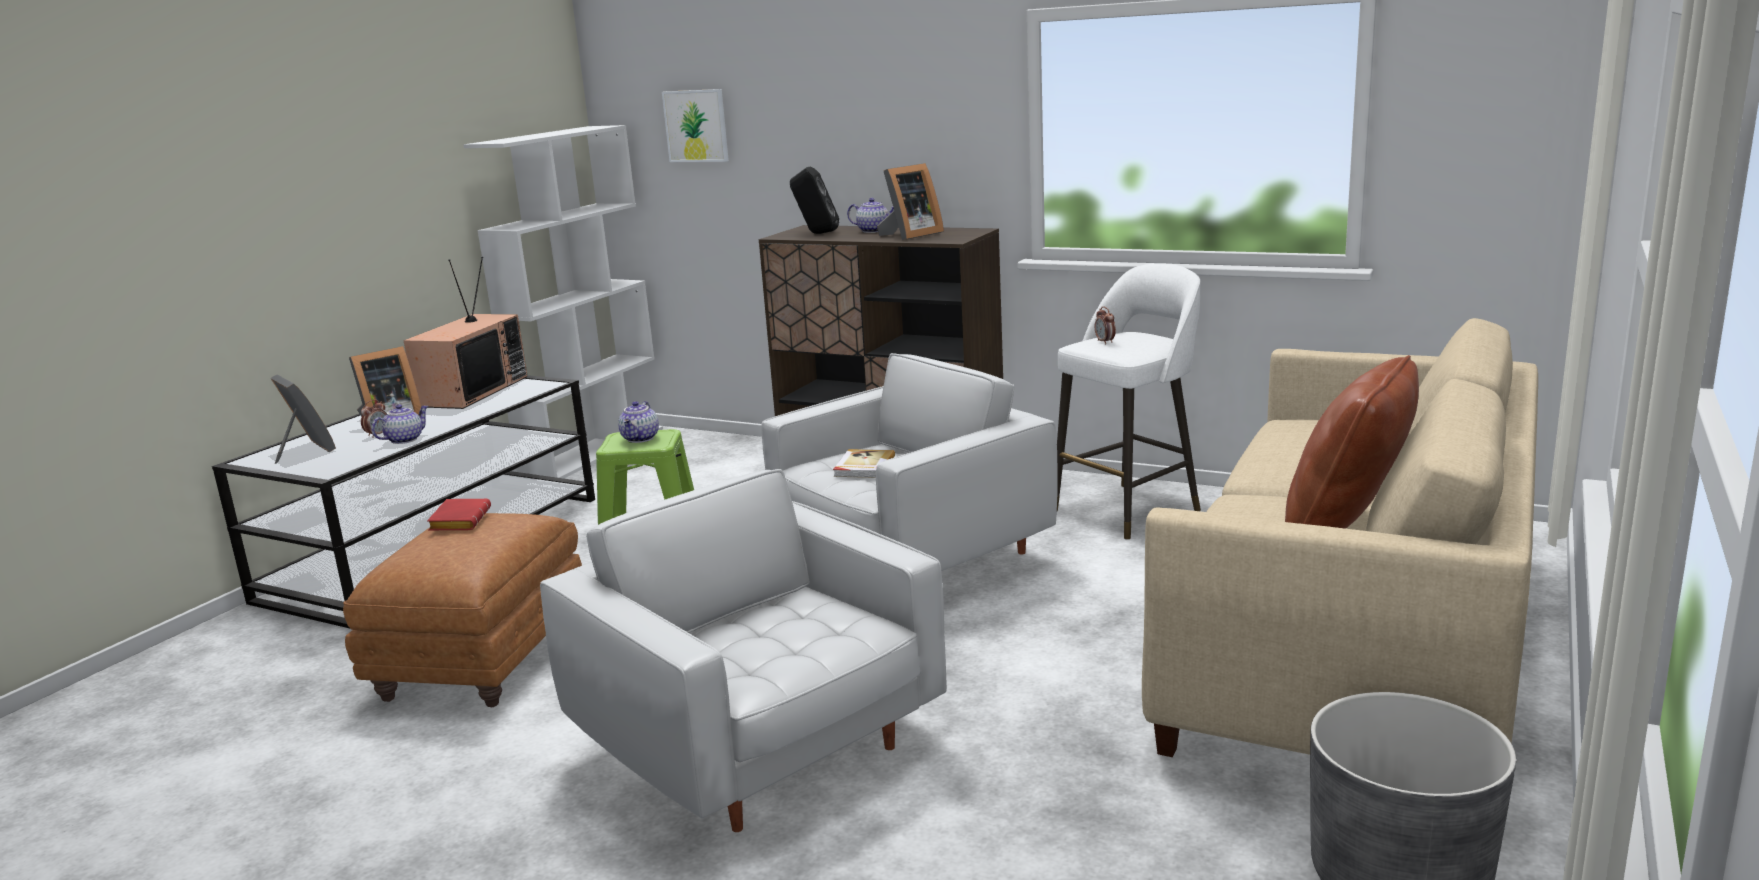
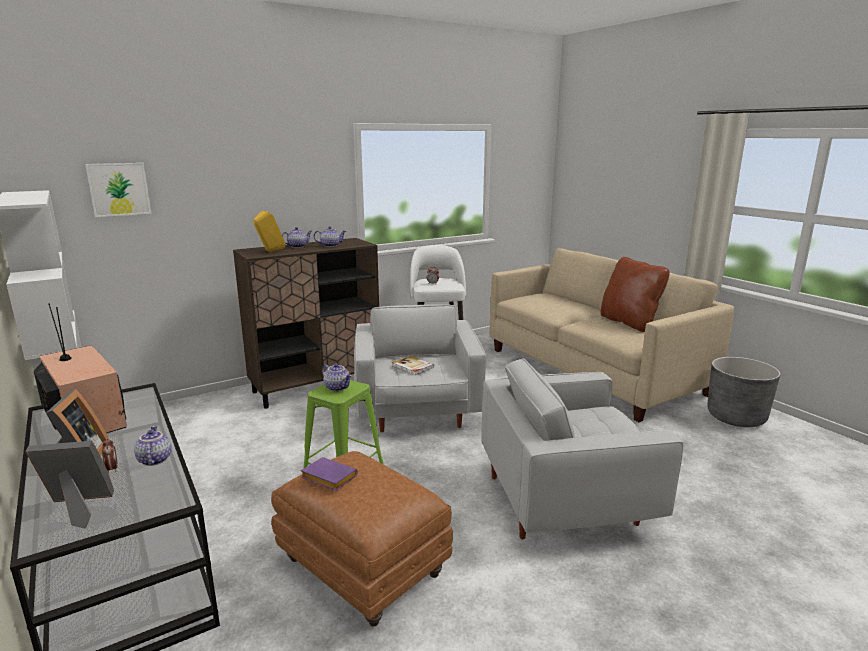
camera: 60 degrees left, 0 degrees up
red book [427,499,491,530] -> purple book [301,457,358,491]
black speaker [790,167,839,234] -> yellow speaker [253,211,285,252]
picture frame [877,163,944,240] -> teapot [314,226,346,247]

